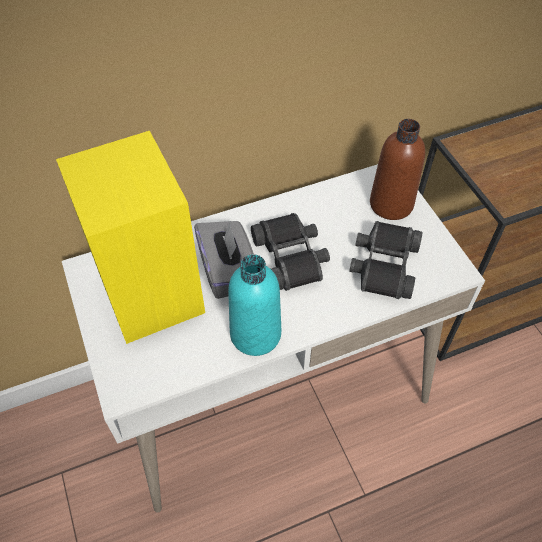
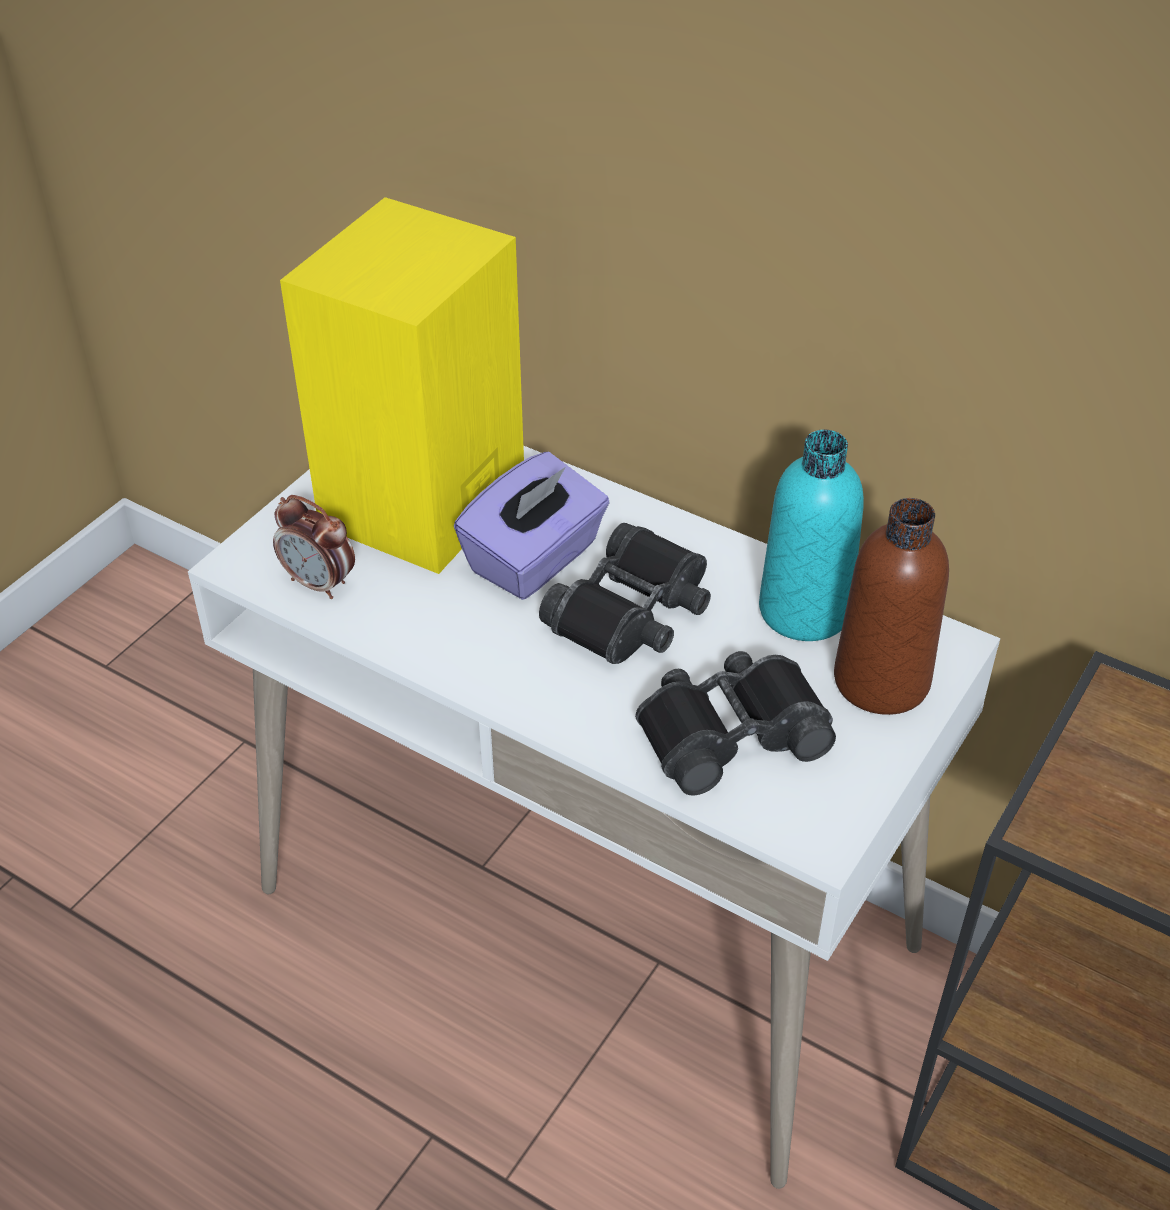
camera: 55 degrees right, 10 degrees down
grey tissue box [194,221,254,299] -> purple tissue box [454,452,610,600]
turquoise bottle [228,254,281,356] -> turquoise bottle moved to [759,430,864,641]
none -> alarm clock [273,495,355,599]

